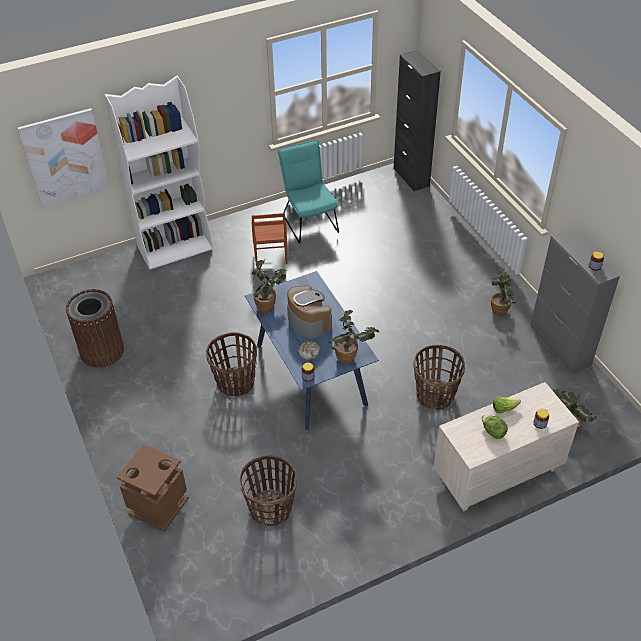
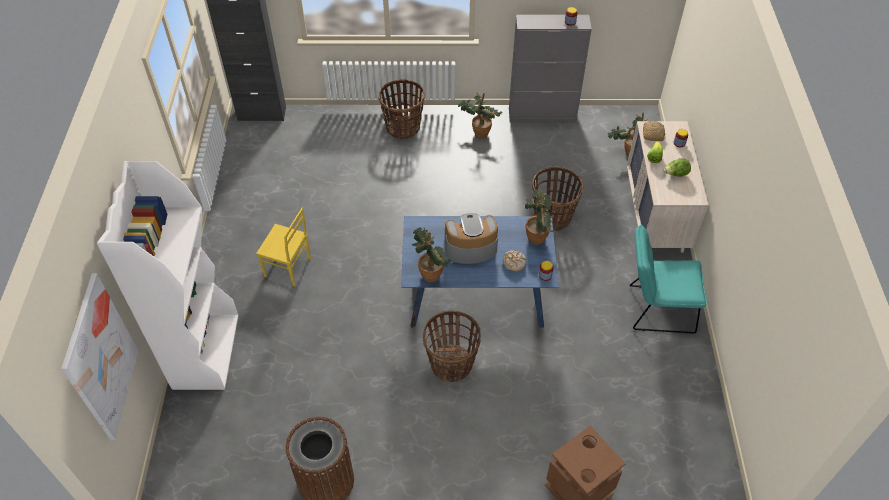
camera: 65 degrees left, 5 degrees up
basket [239,455,297,526] -> basket moved to [378,80,425,139]
brown chair [252,213,288,266] -> yellow chair [256,207,311,286]
turquoise chair [278,140,339,244] -> turquoise chair moved to [630,224,707,334]
none -> bread [643,121,665,141]

